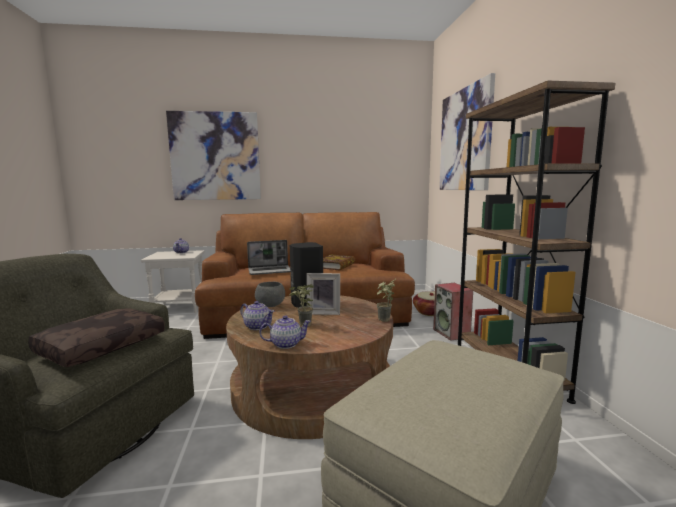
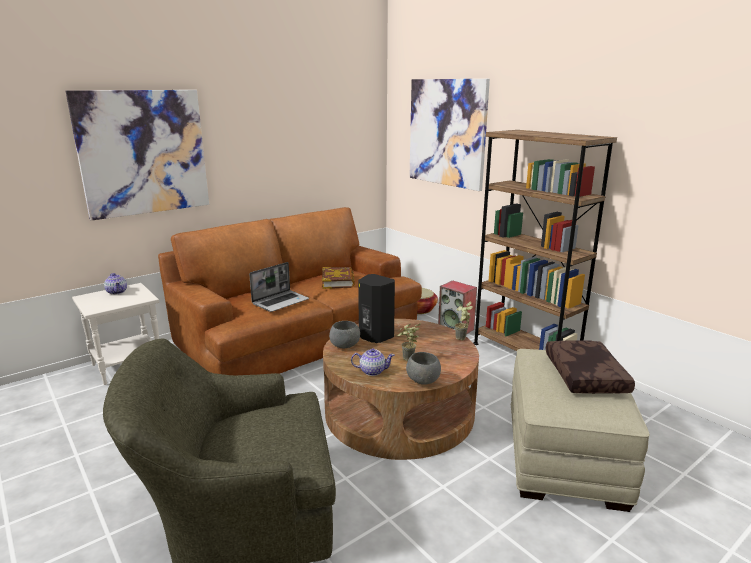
camera: 30 degrees left, 10 degrees up
brown pillow [28,308,165,367] -> brown pillow moved to [546,340,635,394]
teapot [259,315,311,349] -> grey bowl [406,352,441,385]
picture frame [307,273,340,315] -> none

